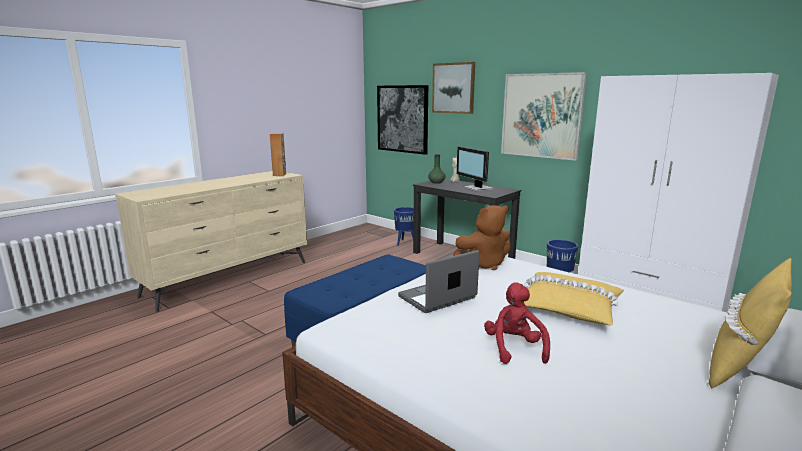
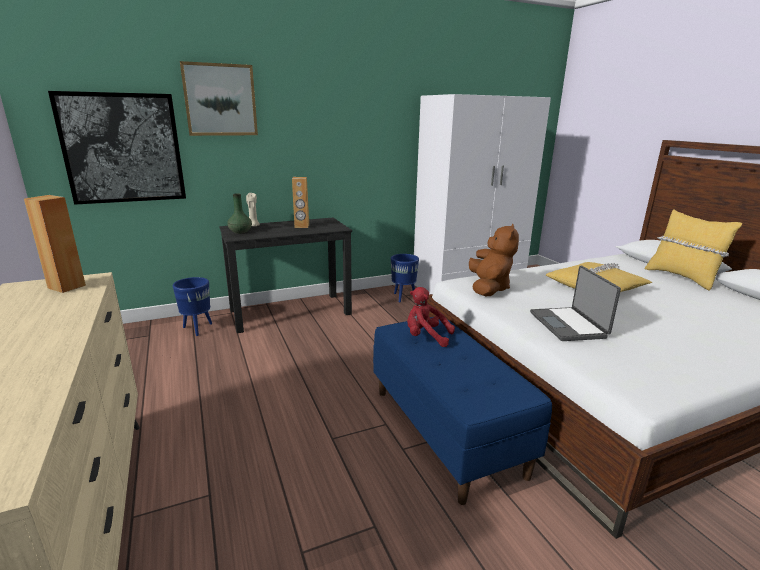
camera: 65 degrees left, 5 degrees up
monitor [457,146,494,192] -> brown speaker [292,177,309,228]
red plush toy [484,282,550,364] -> red plush toy moved to [407,287,455,347]
picture [501,72,587,161] -> none

